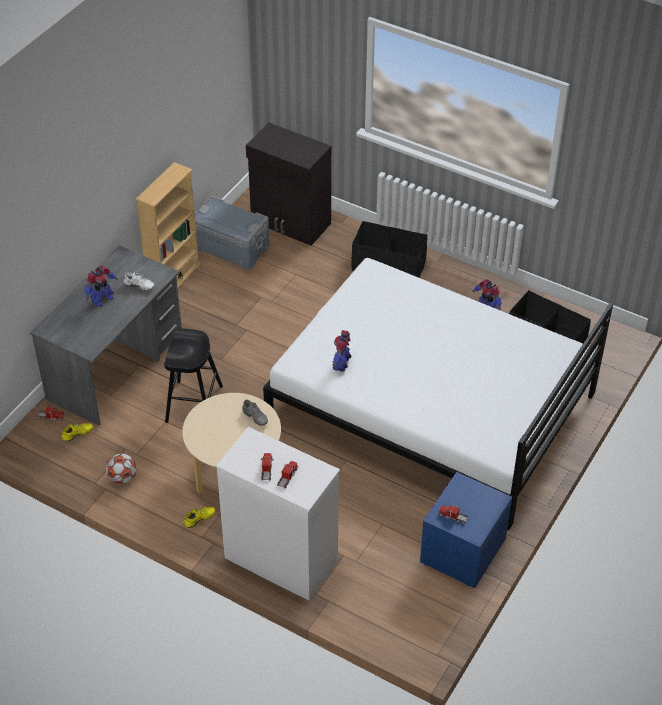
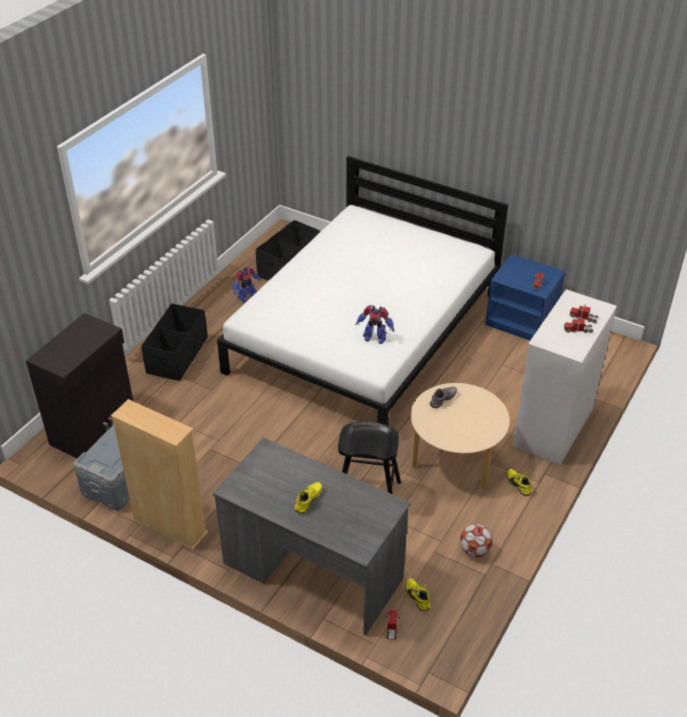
camera: 90 degrees left, 5 degrees down
toy robot [84,266,118,307] -> yellow shoe [294,482,322,514]
white shoe [124,272,154,290] -> none

